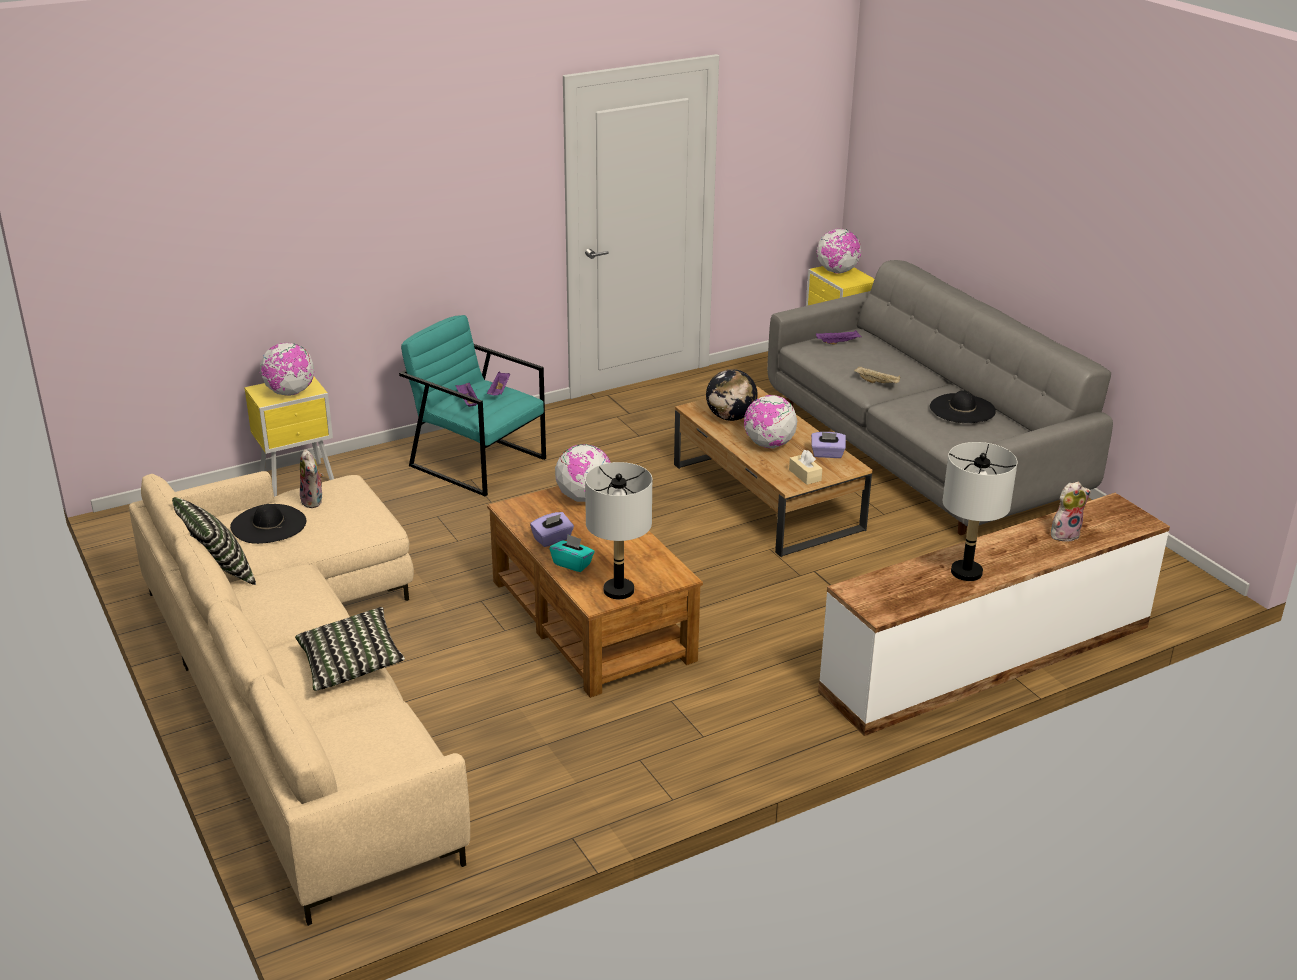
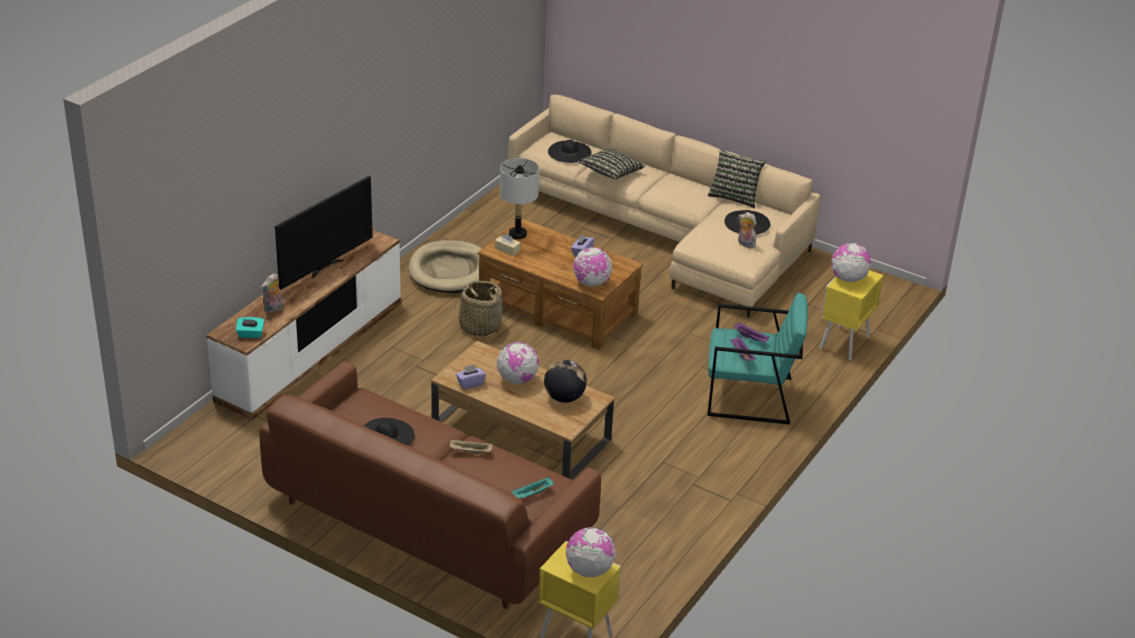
camera: 150 degrees right, 5 degrees up
turquoise tissue box [550,534,595,572] -> turquoise tissue box moved to [236,317,265,338]
grey sofa [767,260,1113,535] -> brown sofa [259,361,601,609]
beige tissue box [789,450,822,485] -> beige tissue box moved to [495,233,521,256]
purple tray [816,330,862,344] -> turquoise tray [512,477,554,499]
grey table lamp [943,442,1018,581] -> television [275,176,373,290]
none -> beige dog bed [408,240,482,293]
none -> basket [455,281,504,336]
none -> black hat [548,140,592,163]

